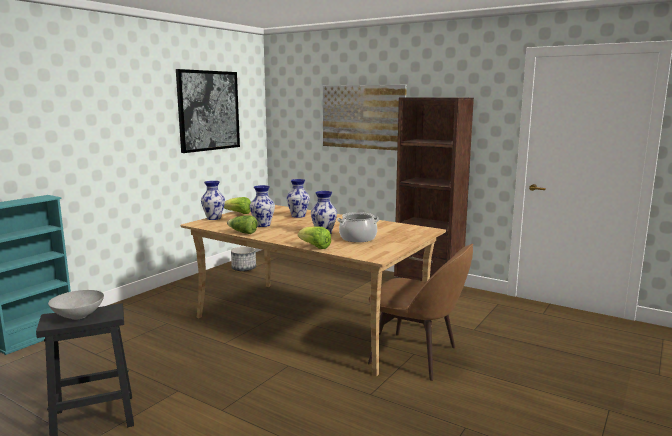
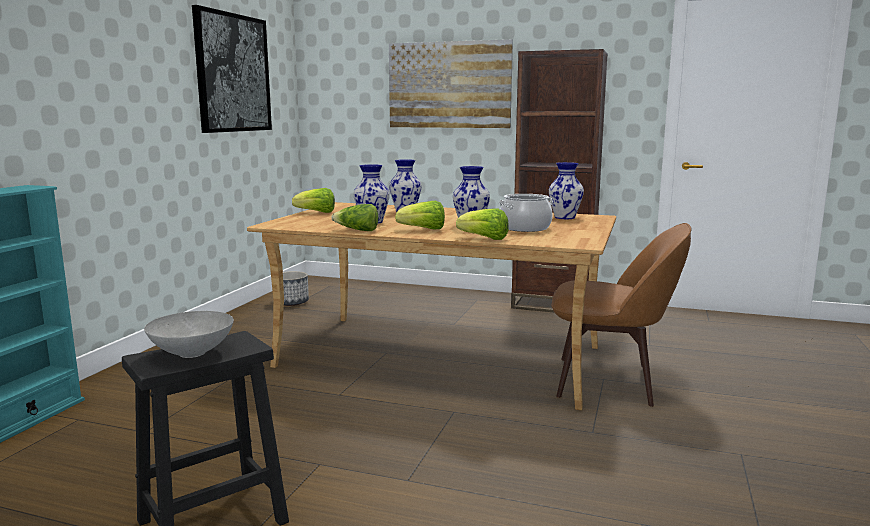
camera: 15 degrees left, 0 degrees up
vase [201,181,225,220] -> vase moved to [549,162,584,219]
none -> lettuce [395,201,445,230]

